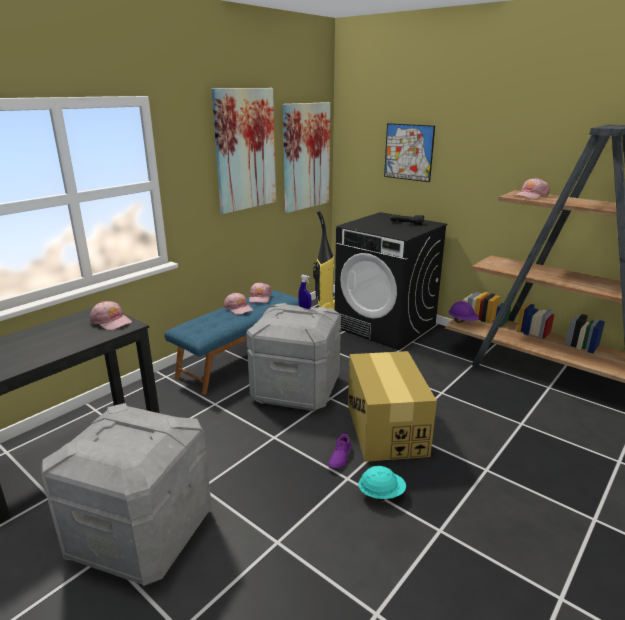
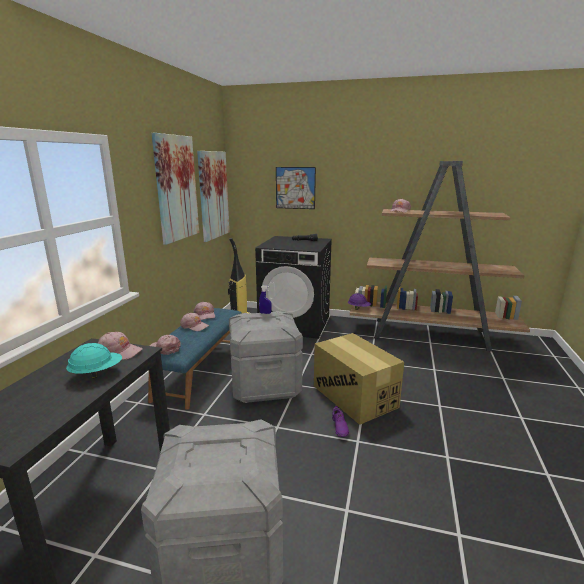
camera: 25 degrees left, 5 degrees down
turquoise hard hat [358,466,406,502] -> turquoise hard hat moved to [66,343,122,379]
none -> pink cap [150,335,181,355]

